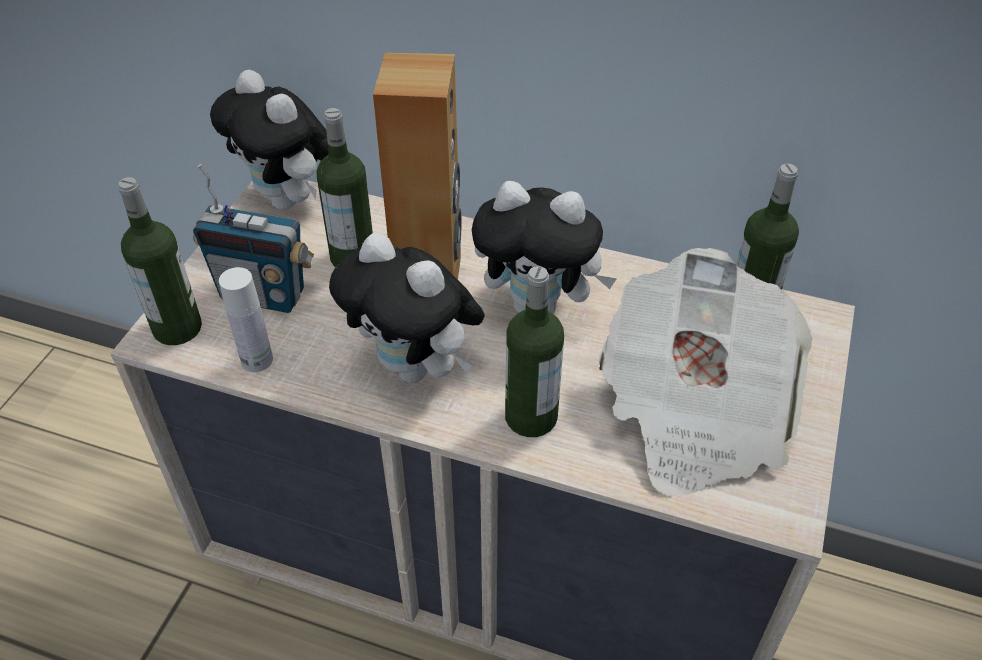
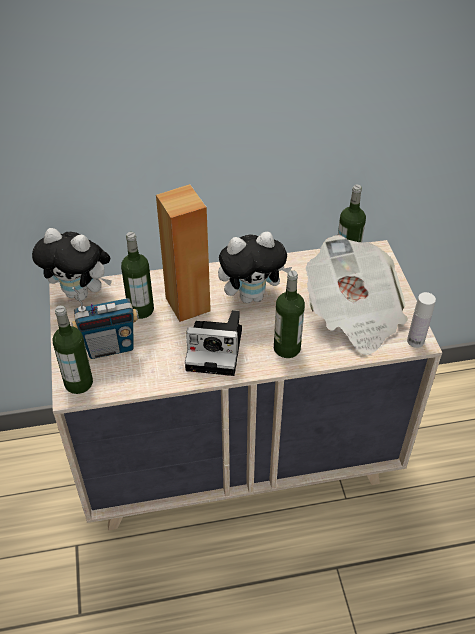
camera: 30 degrees left, 0 degrees up
white bottle [219,267,273,372] -> white bottle moved to [407,292,436,348]
plush toy [329,233,485,383] -> camera [185,310,242,376]

